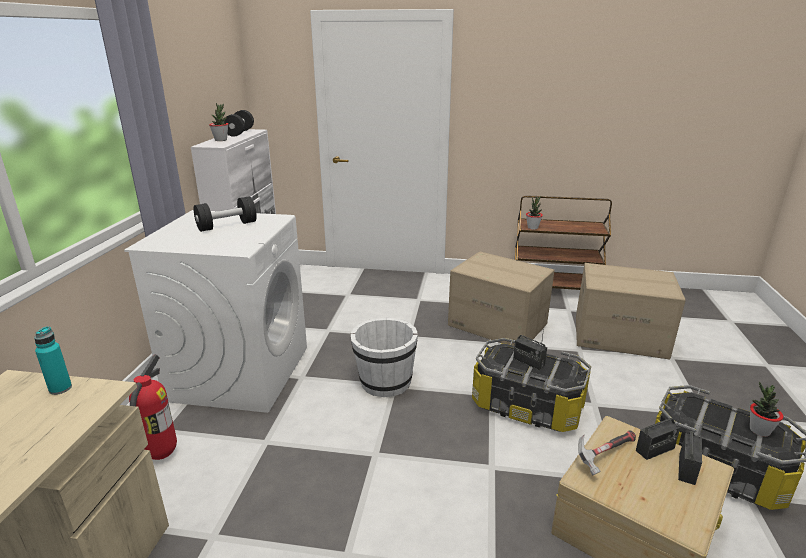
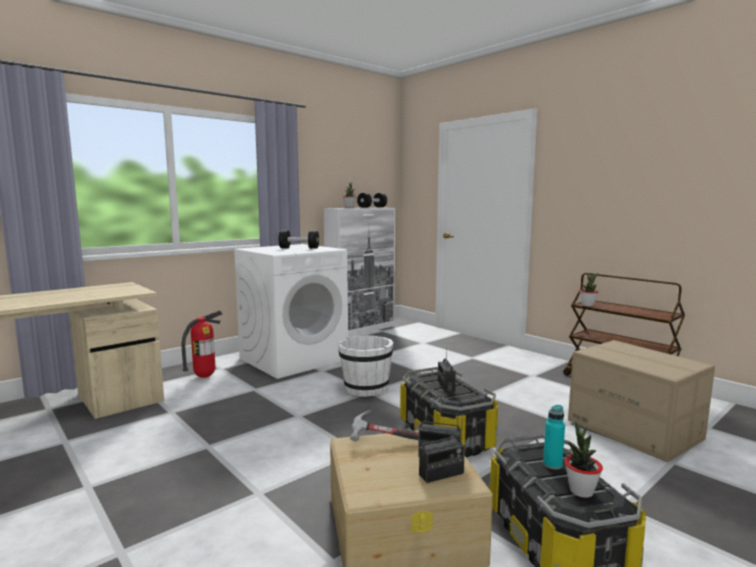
camera: 40 degrees right, 15 degrees down
turquoise bottle [34,326,72,395] -> turquoise bottle moved to [543,405,565,470]
cardboard box [448,251,555,346] -> none

